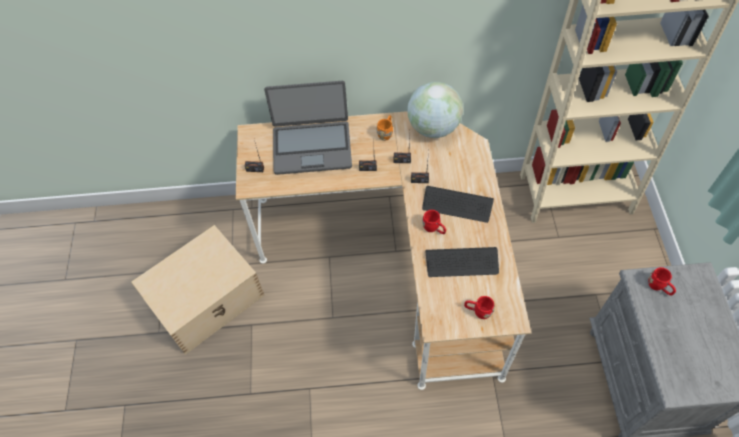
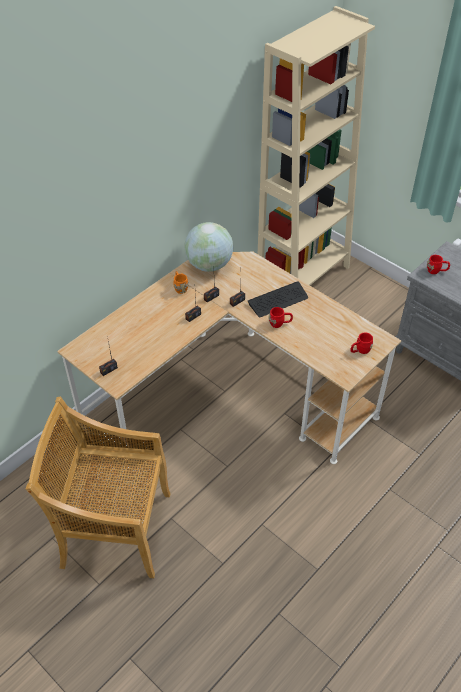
camera: 45 degrees left, 10 degrees down
beige storage box [131,225,265,355] -> beige chair [26,397,171,578]
laptop [264,81,352,175] -> none
keyboard [425,247,499,277] -> none

